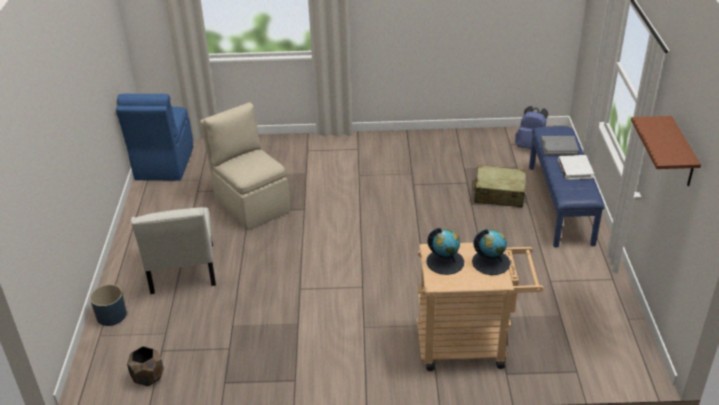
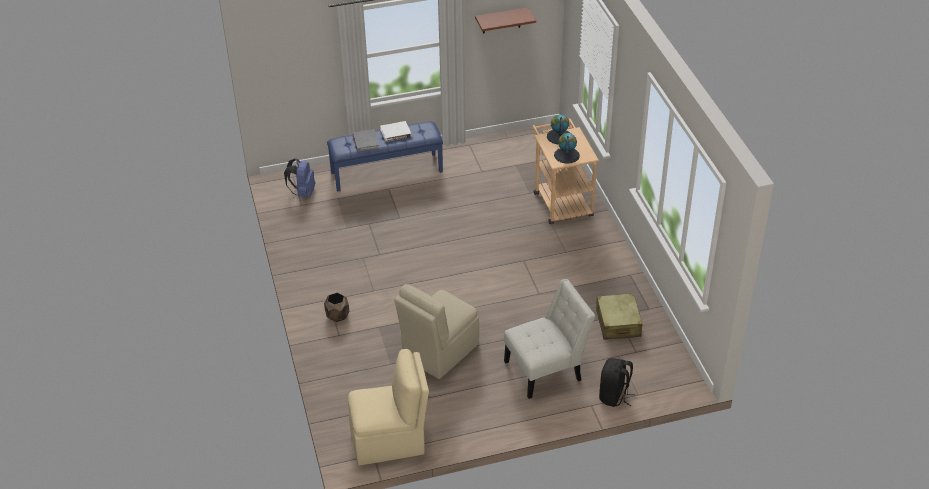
camera: 105 degrees left, 5 degrees up
blue planter [90,284,127,326] -> black backpack [599,358,635,407]
blue chair [116,94,193,181] -> beige chair [348,349,429,465]
brown planter [127,346,164,387] -> brown planter moved to [324,293,349,322]
beige suitcase [472,165,526,208] -> beige suitcase moved to [596,293,643,340]

